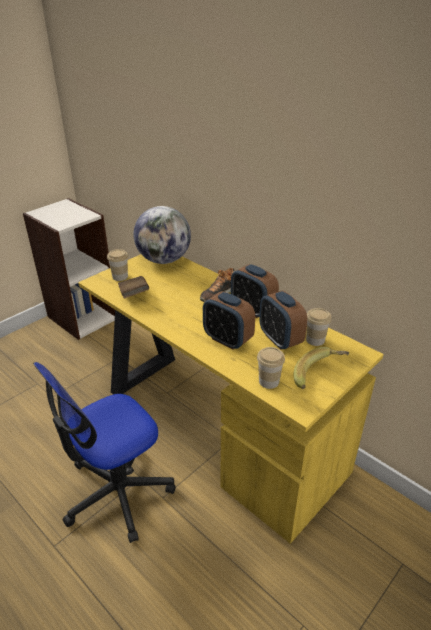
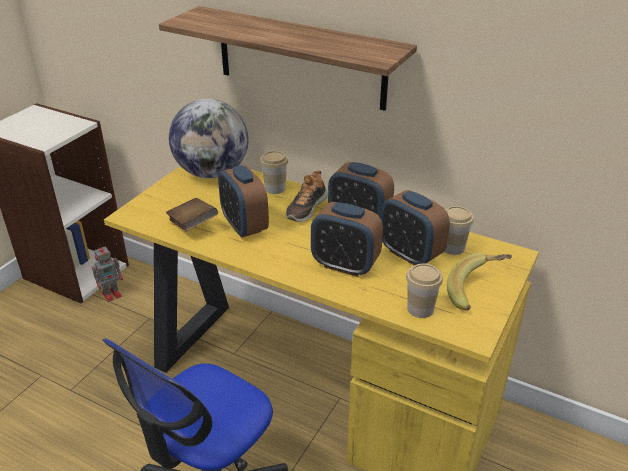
camera: 15 degrees left, 0 degrees up
cup [107,249,128,281] -> cup moved to [260,151,288,194]
none -> toy robot [92,244,123,302]
none -> shelf [159,6,417,111]
none -> alarm clock [218,165,269,238]

